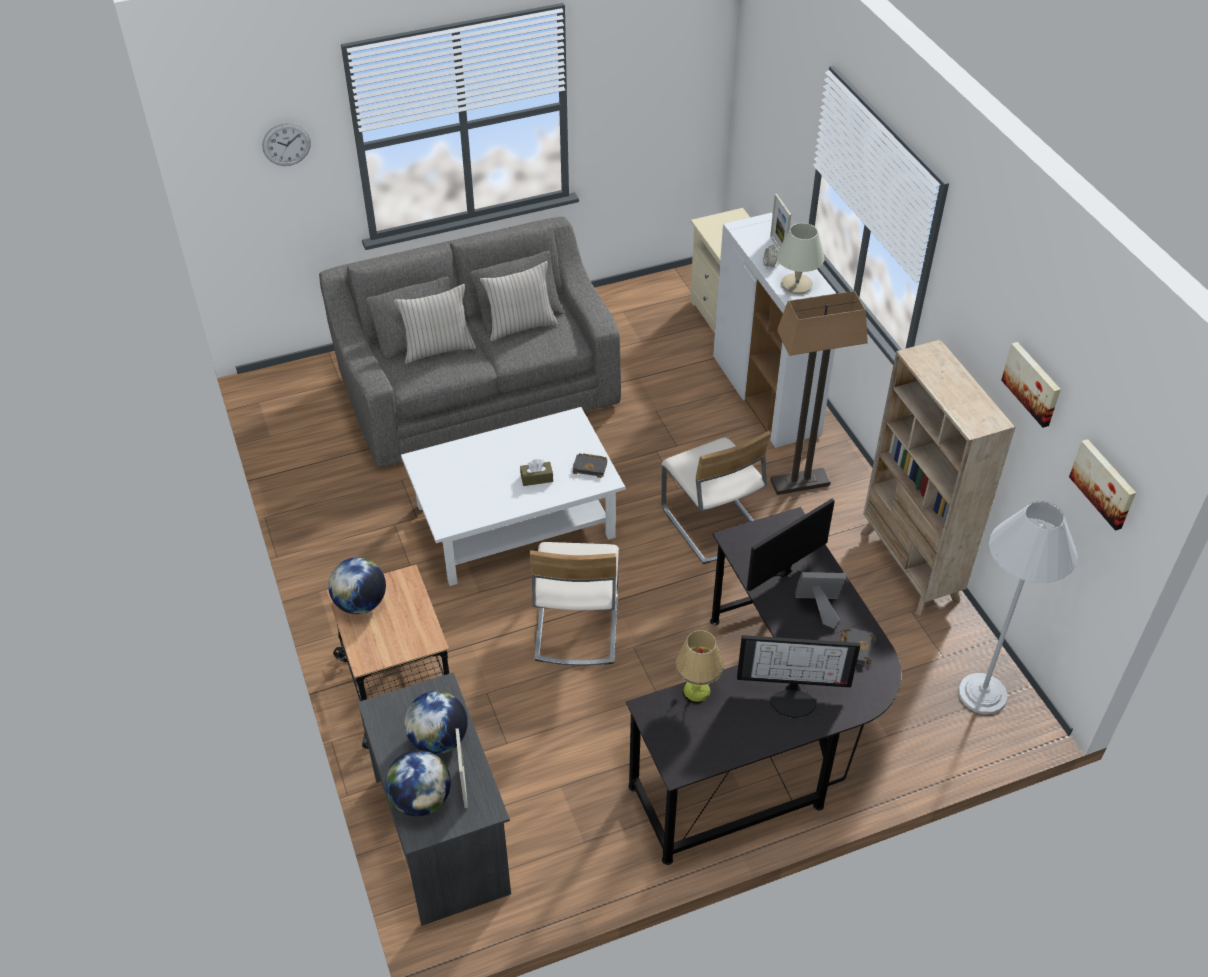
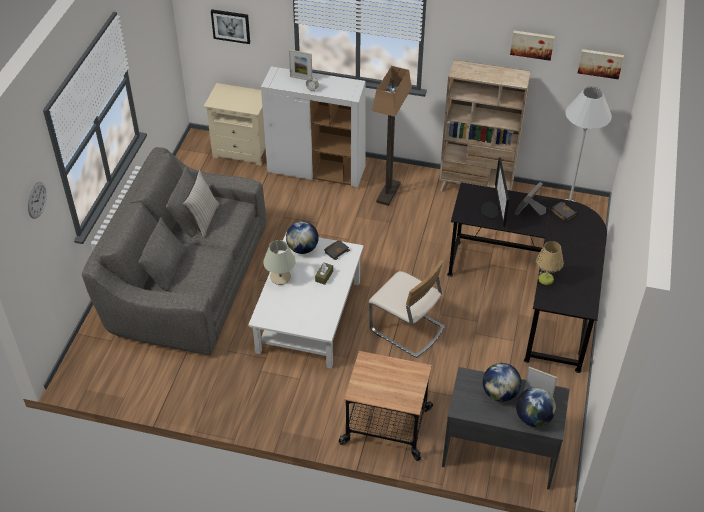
camera: 55 degrees left, 0 degrees up
globe [328,557,386,614] -> globe moved to [286,221,319,254]
beige pillow [394,284,476,364] -> none
beige chair [661,431,771,564] -> none
monitor [737,635,860,718] -> none
beige table lamp [777,223,824,294] -> beige table lamp moved to [263,240,296,285]
none -> picture [211,9,250,44]

